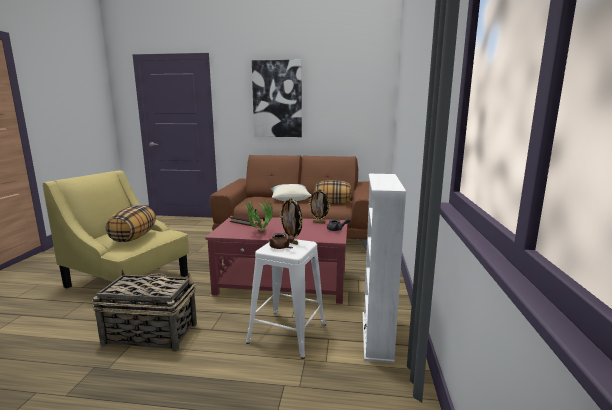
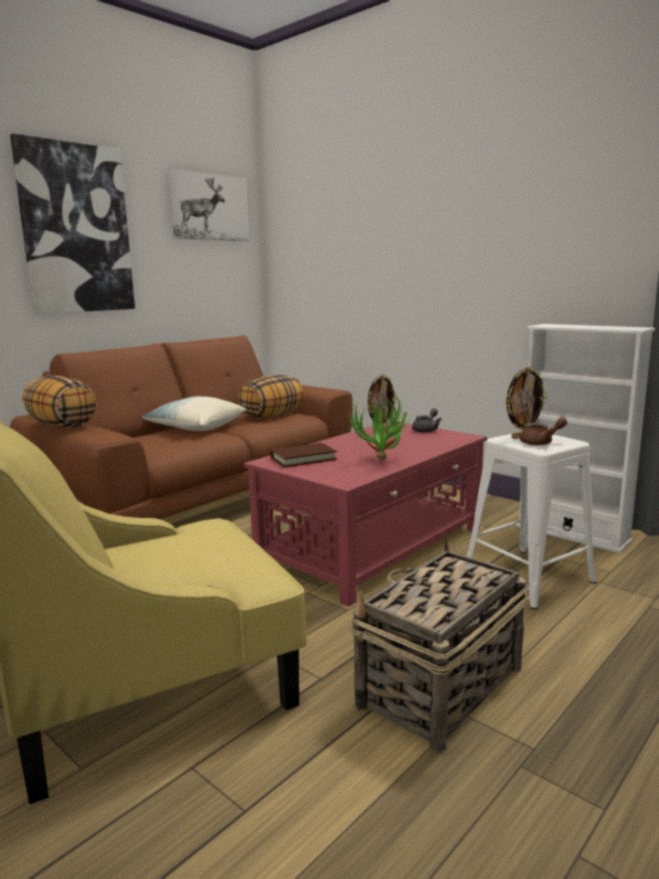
camera: 55 degrees left, 0 degrees up
pillow [106,205,156,242] -> pillow moved to [23,375,97,428]
none -> picture [168,169,249,241]

